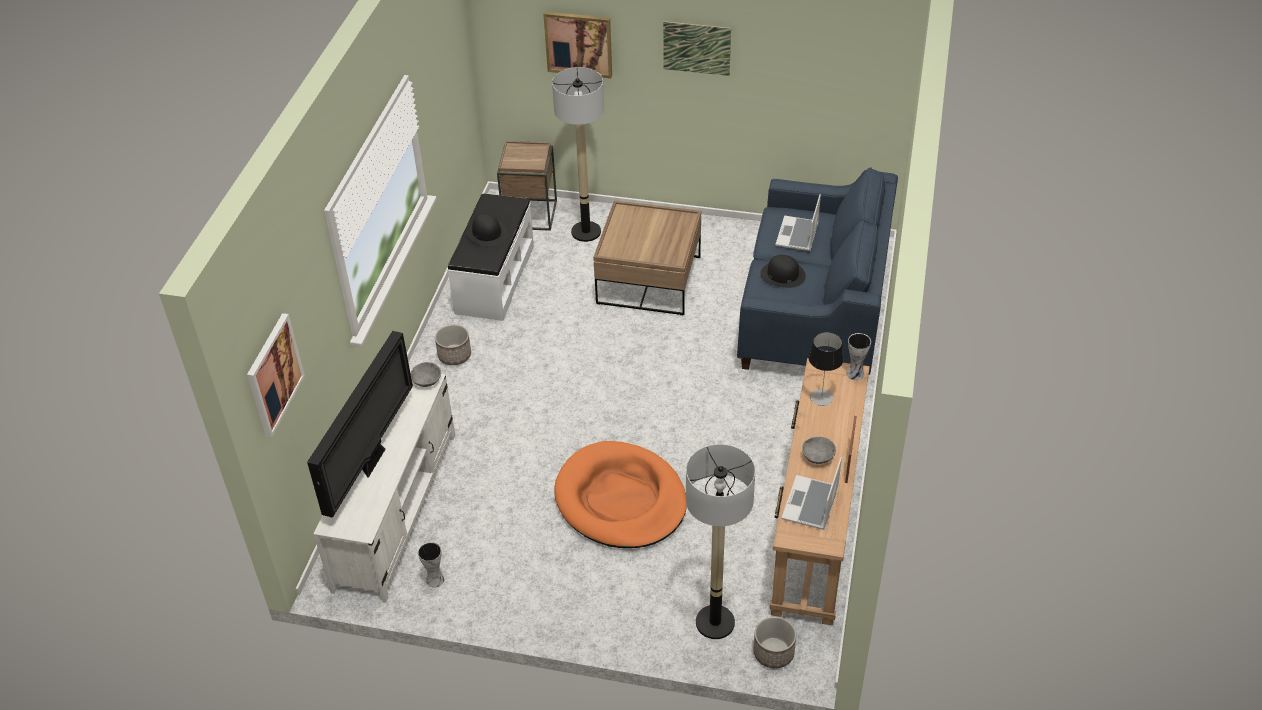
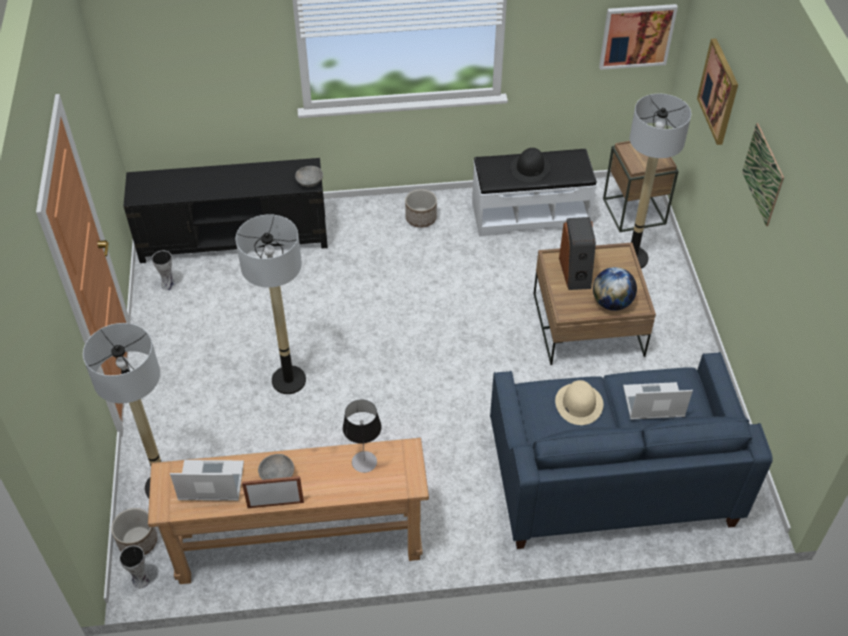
camera: 70 degrees right, 5 degrees up
picture [247,313,305,437] -> picture moved to [599,4,678,70]
television [307,331,413,518] -> none
white tv stand [314,369,455,603] -> black tv stand [123,158,328,263]
orange dog bed [555,441,687,548] -> floor lamp [236,214,306,394]
black hat [760,255,806,288] -> beige hat [555,380,603,425]
vase [847,333,871,380] -> vase moved to [119,545,151,588]
none -> speaker [559,217,596,290]
none -> globe [593,267,637,311]

